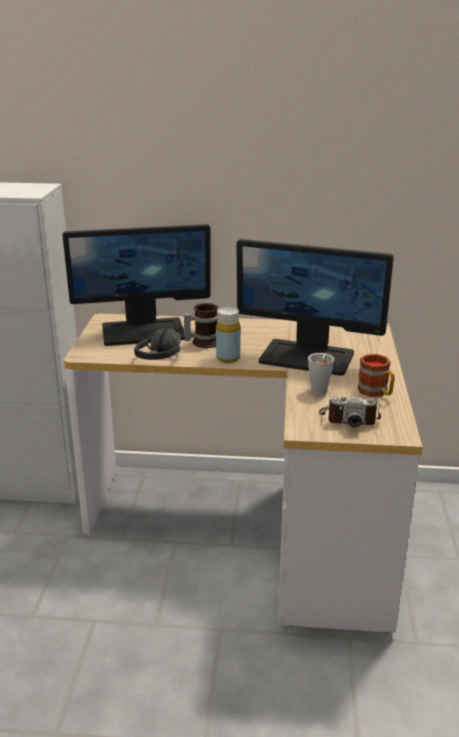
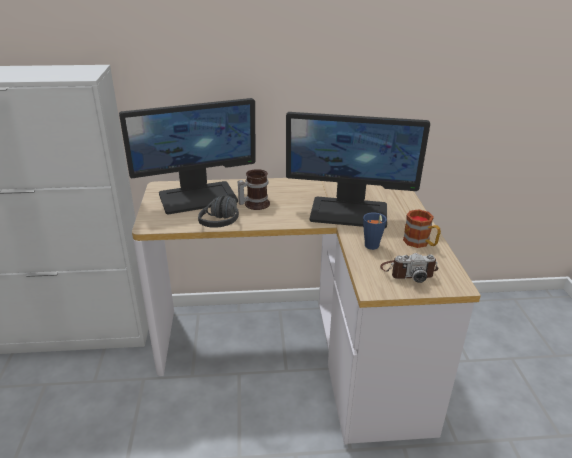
camera: 10 degrees left, 5 degrees up
yellow bottle [216,307,241,363] -> none
grey cup [308,353,334,395] -> blue cup [363,212,387,250]

